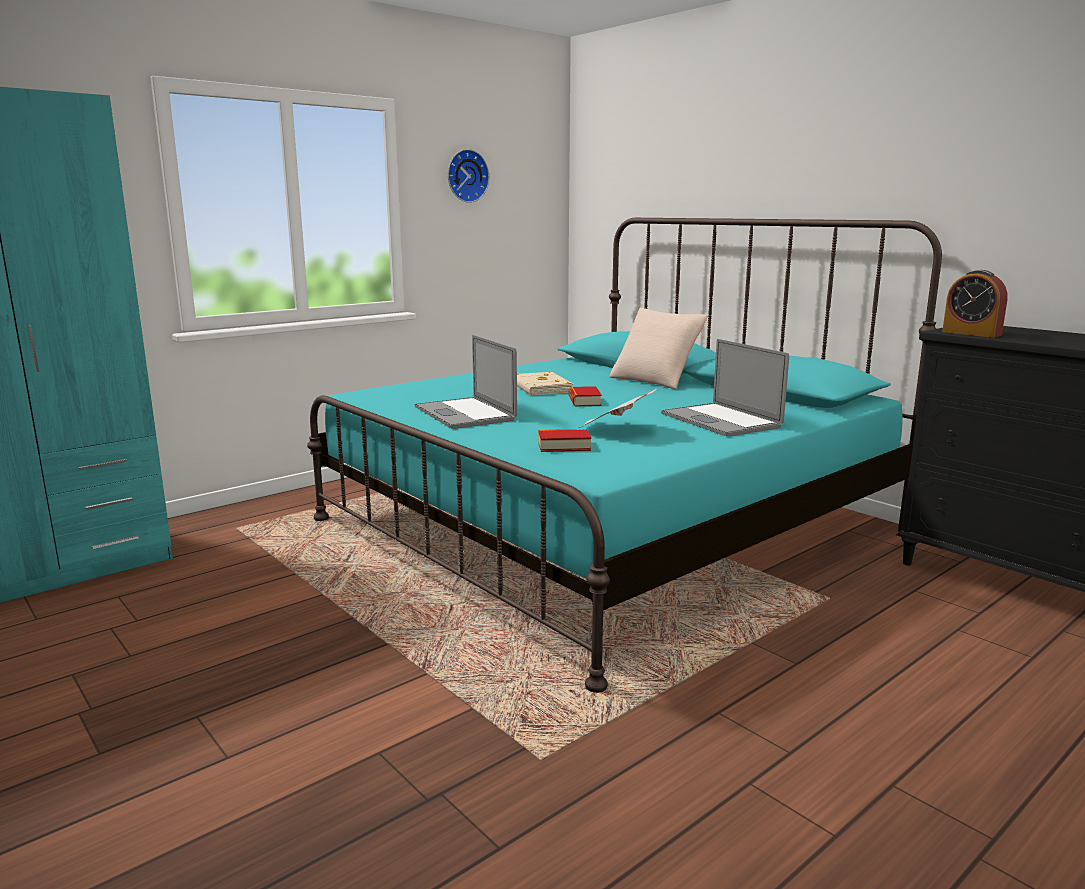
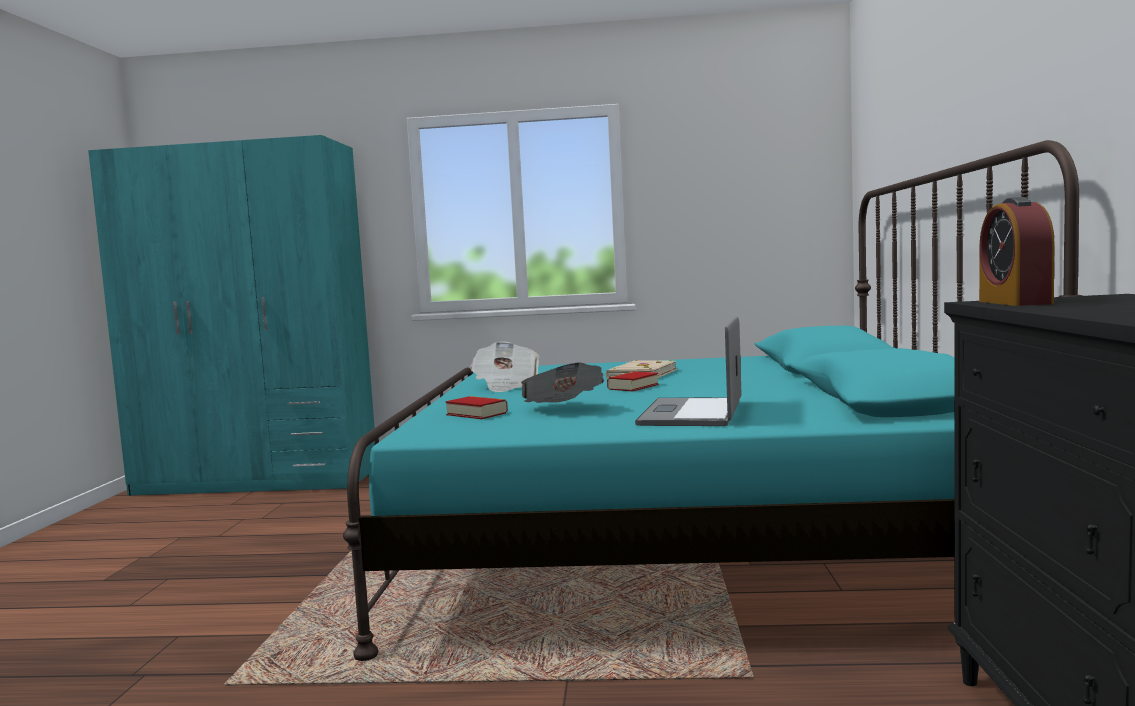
camera: 45 degrees right, 10 degrees down
laptop [415,335,517,429] -> newspaper [470,341,539,392]
wall clock [448,149,489,203] -> none
beige pillow [609,308,708,389] -> none

